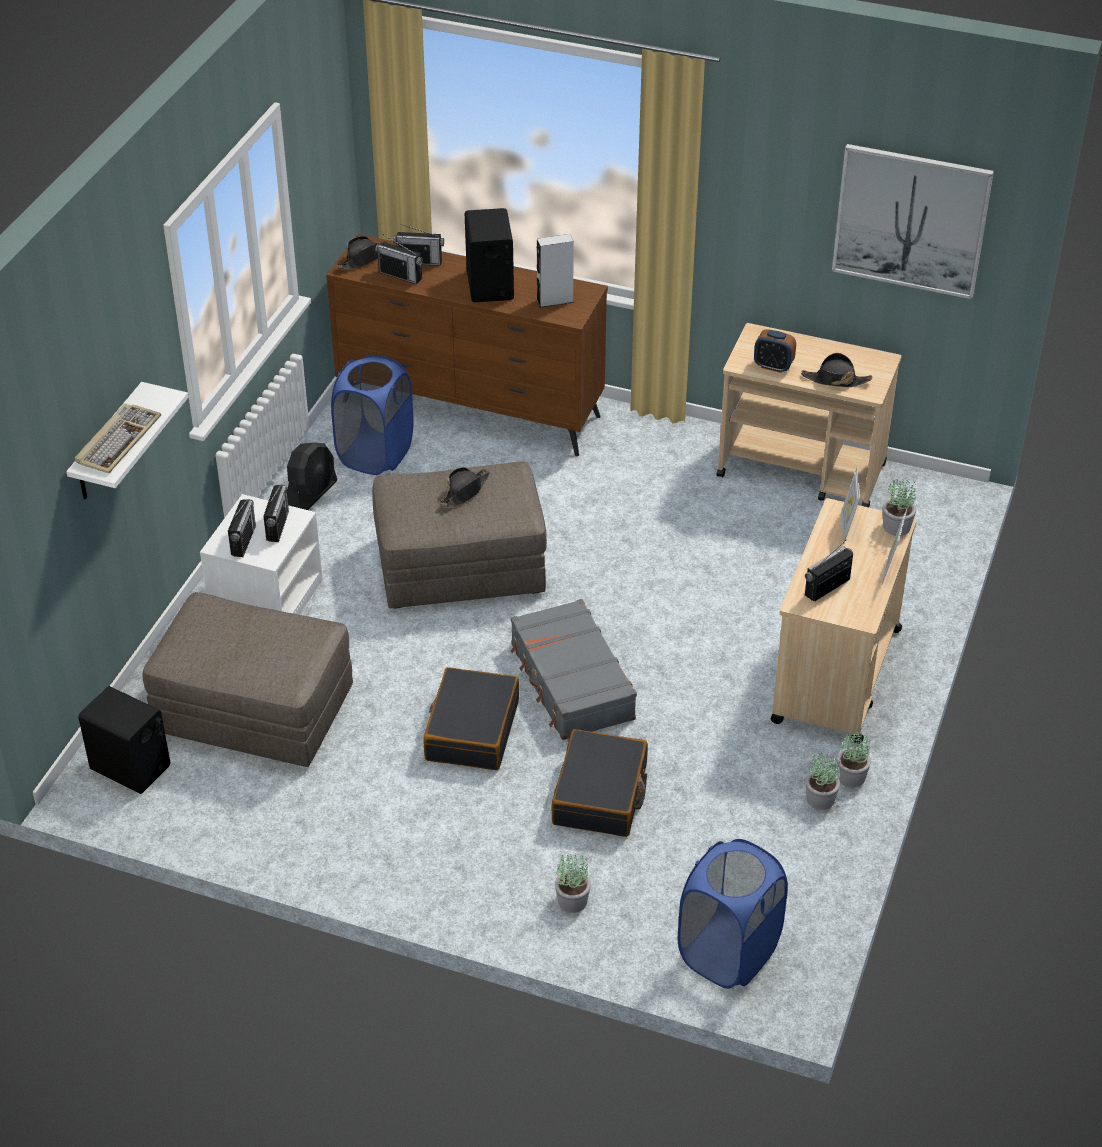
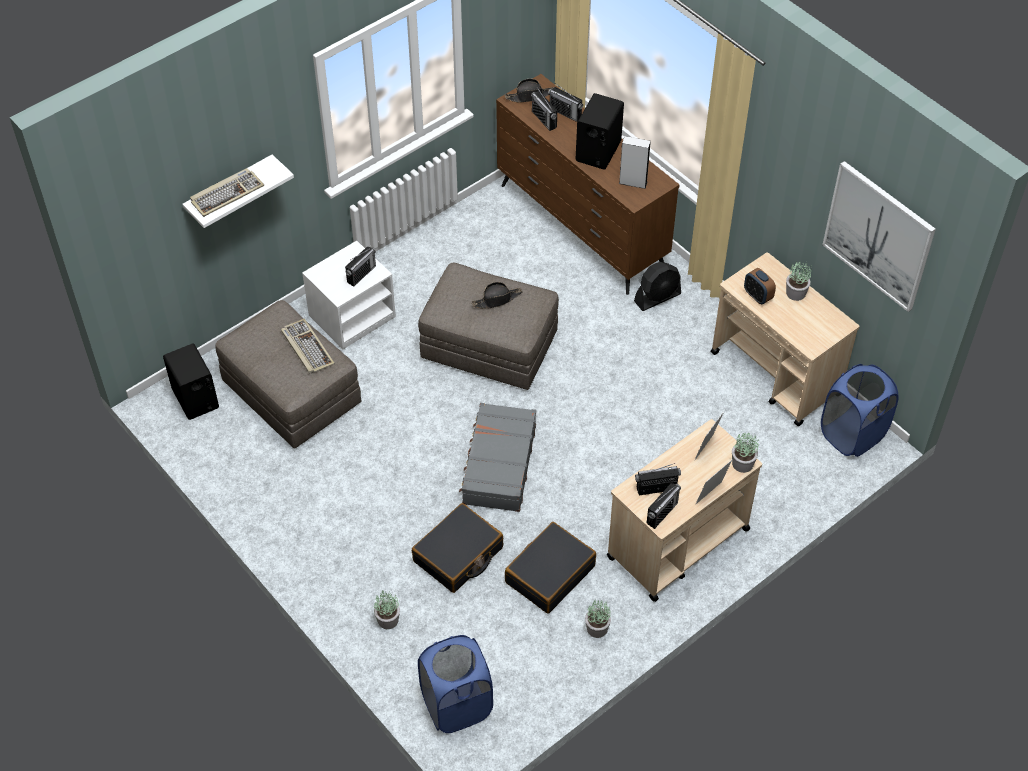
camera: 30 degrees right, 10 degrees up
radio [228,499,256,557] -> radio moved to [647,483,681,529]
black fan [287,443,337,510] -> black fan moved to [634,262,681,311]
blue laundry basket [331,355,414,475] -> blue laundry basket moved to [821,364,899,457]
black suitcase [423,667,519,770] -> black suitcase moved to [505,522,596,614]
black hat [801,353,872,387] -> none
potted plant [837,731,871,788] -> potted plant moved to [786,262,811,301]
none -> keyboard [281,318,335,374]

